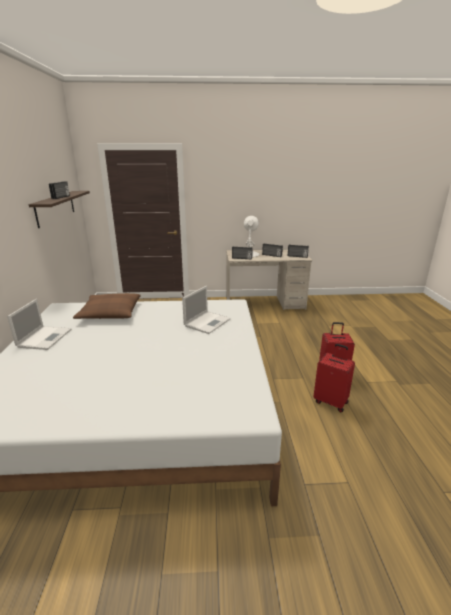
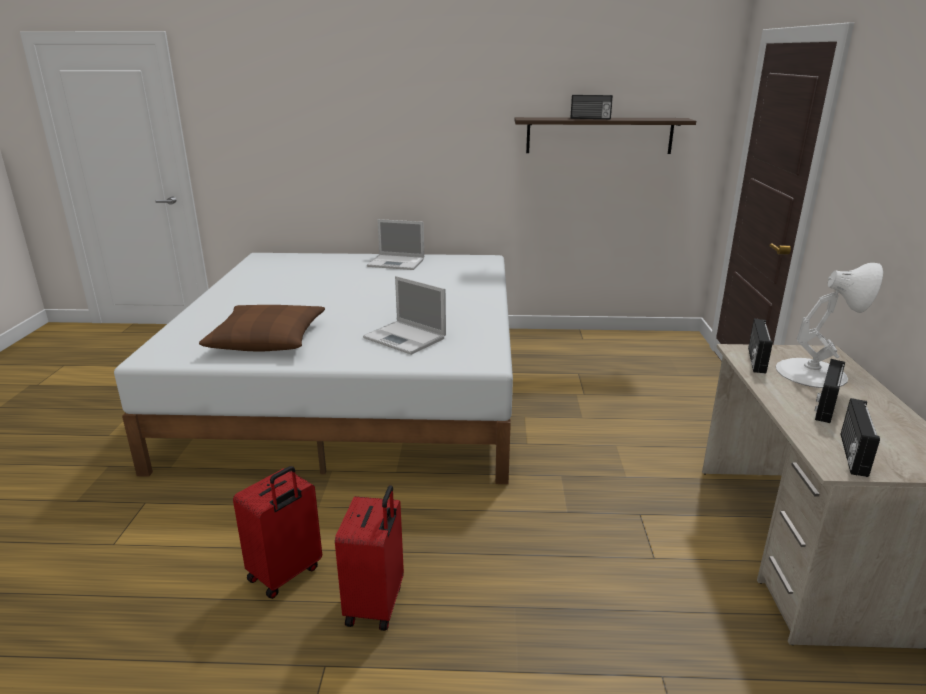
camera: 95 degrees right, 0 degrees up
brown pillow [73,293,141,319] -> brown pillow moved to [199,305,325,351]

